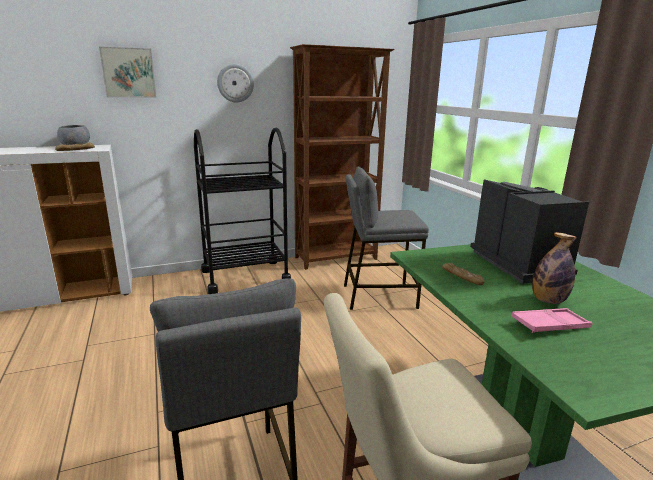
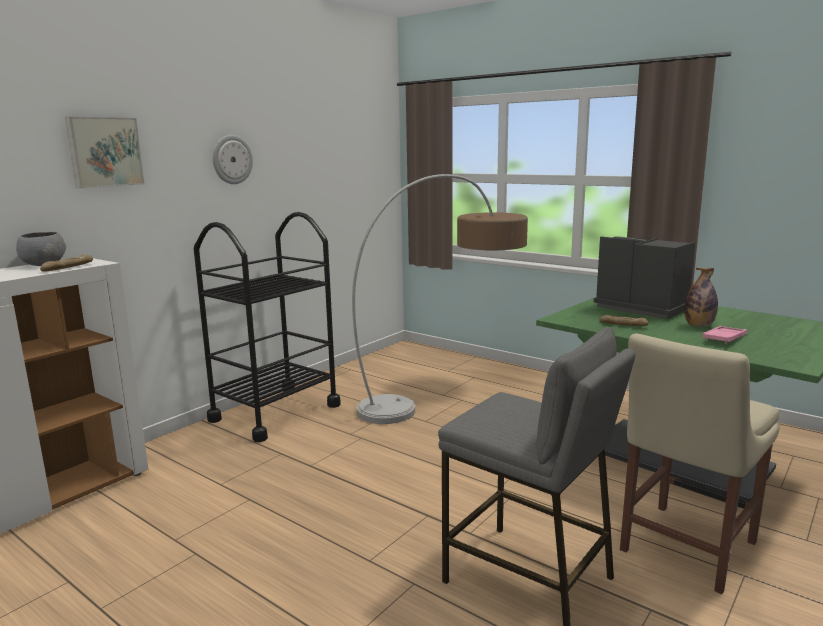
camera: 30 degrees left, 5 degrees down
brown bookcase [290,44,395,270] -> none
grey stool [344,167,429,310] -> floor lamp [352,174,528,424]

